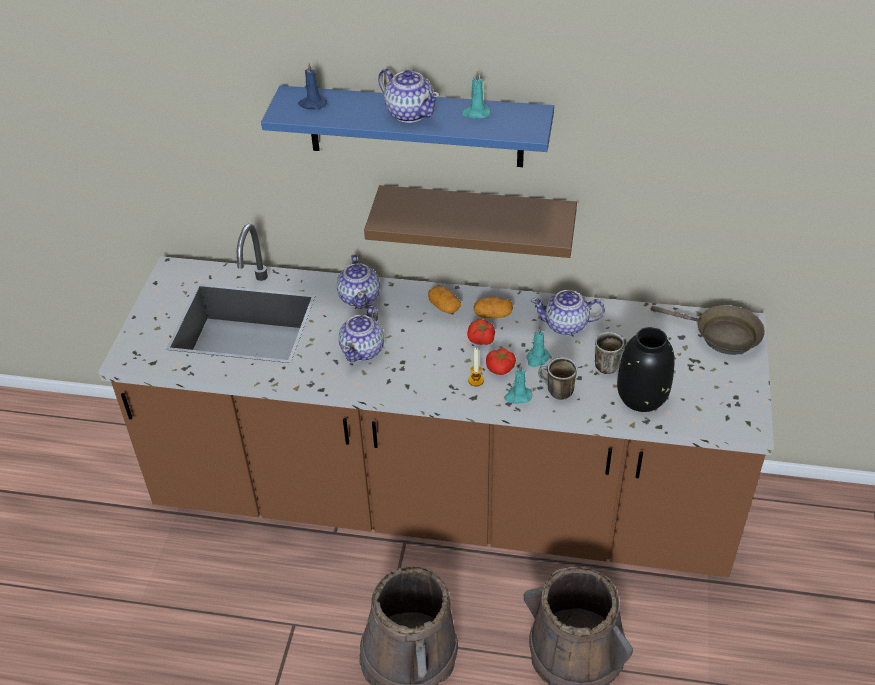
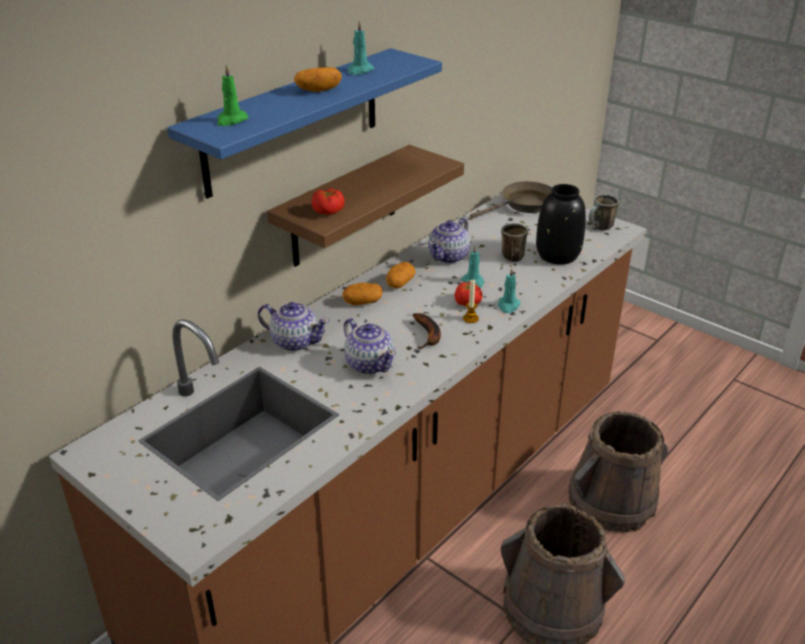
camera: 60 degrees left, 10 degrees down
blue candle [298,62,327,109] -> green candle [217,65,248,126]
teapot [378,68,440,123] -> potato [294,67,342,92]
tomato [467,319,495,345] -> tomato moved to [312,189,345,215]
mug [538,357,577,400] -> mug moved to [589,194,619,230]
none -> banana [413,313,441,349]

